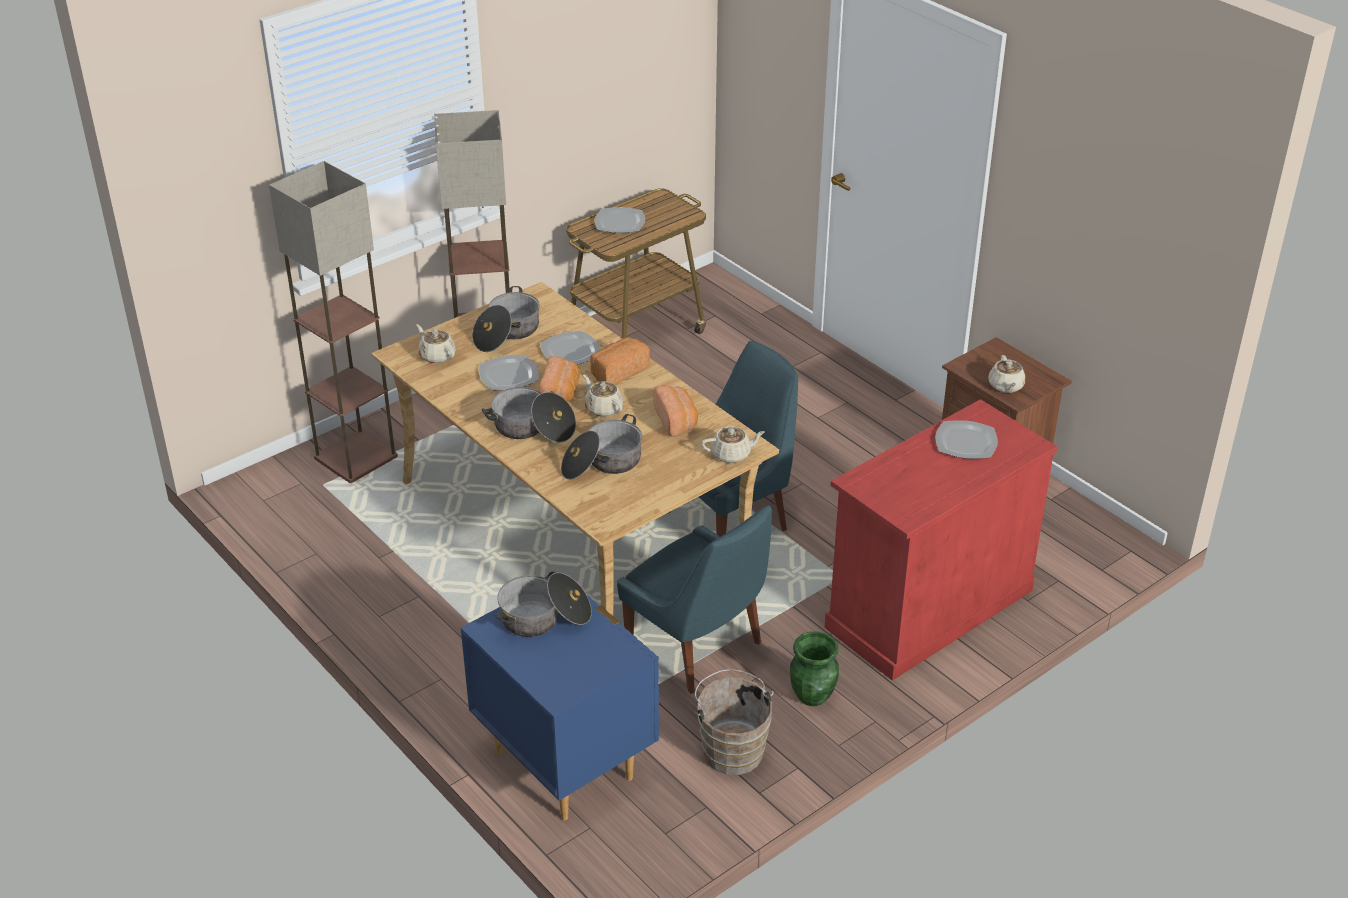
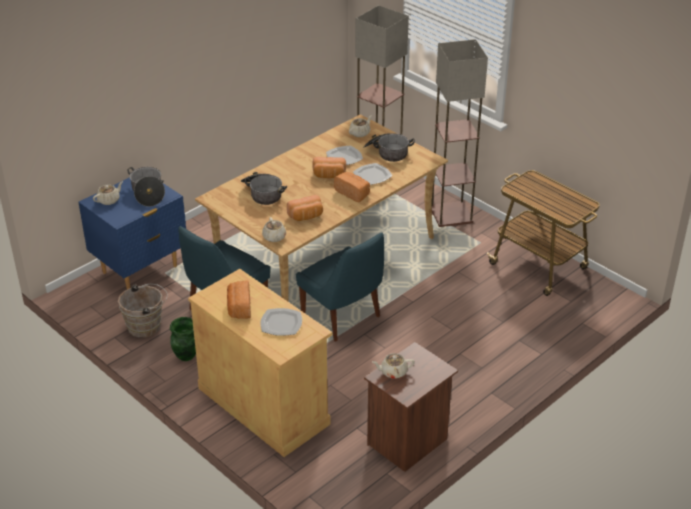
camera: 85 degrees right, 0 degrees up
cooking pot [482,387,576,443] -> none
beige teapot [583,375,623,417] -> beige teapot moved to [93,181,123,205]
plate [595,207,645,233] -> none
red cabinet [825,399,1058,681] -> beige cabinet [188,269,332,457]
none -> bread [227,280,251,319]

